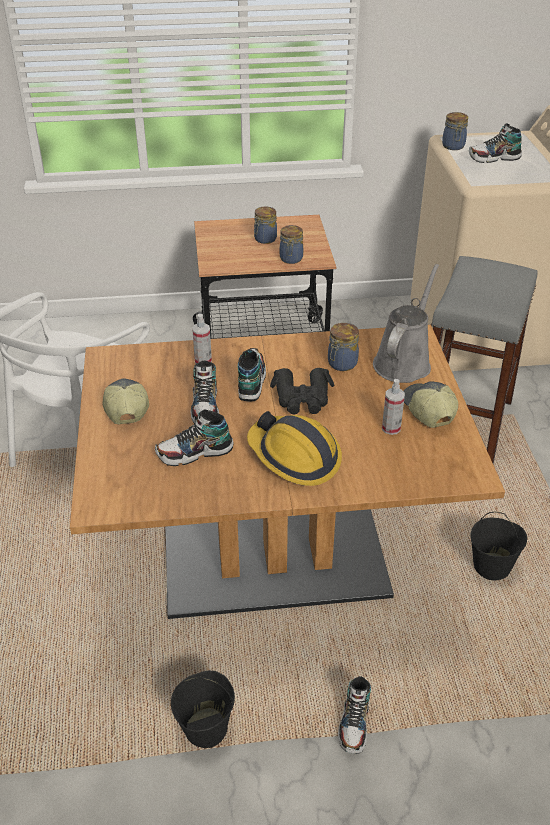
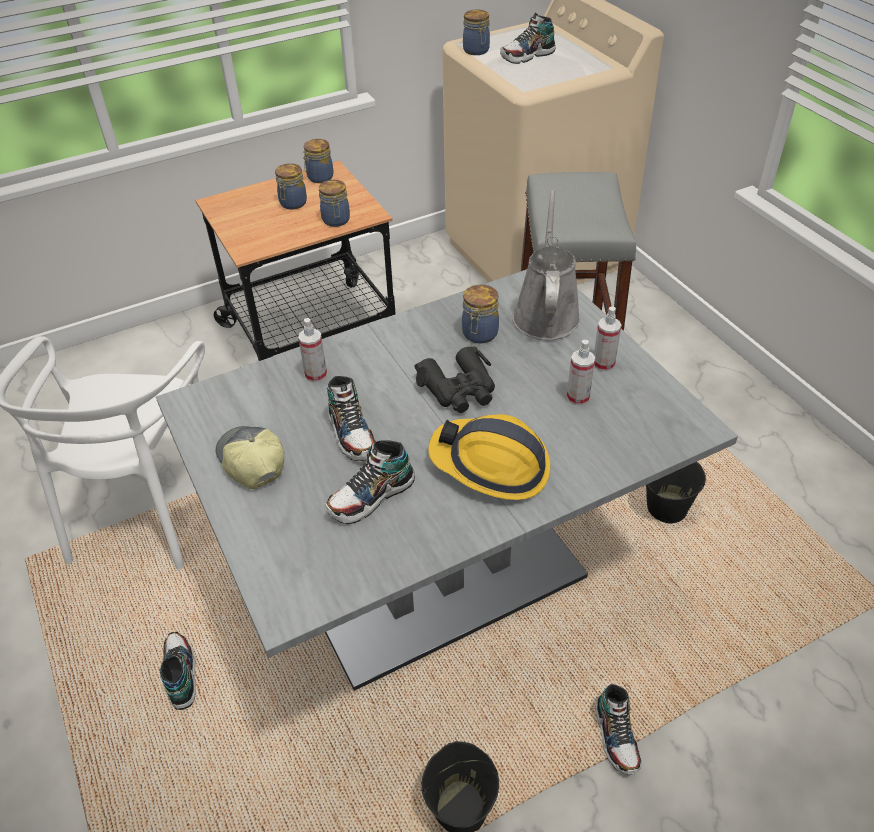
camera: 20 degrees left, 5 degrees up
brown dining table [70,325,505,619] -> grey dining table [156,269,738,691]
shoe [238,348,266,401] -> shoe moved to [160,631,196,710]
cap [403,381,458,428] -> spray bottle [594,306,621,372]
none -> jar [303,139,334,183]

